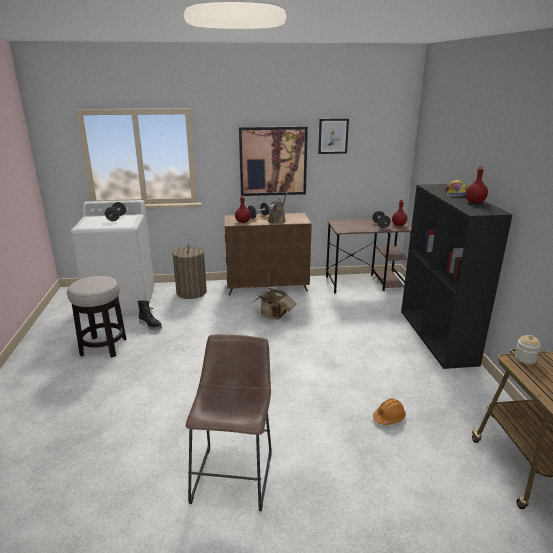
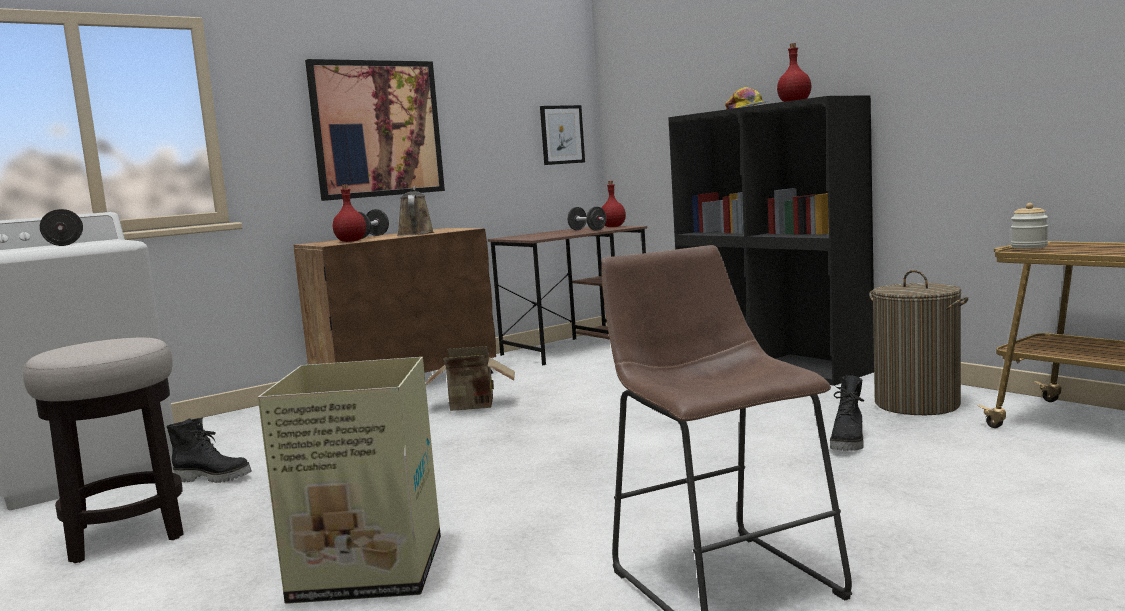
camera: 30 degrees left, 15 degrees down
laundry basket [172,244,207,299] -> laundry basket moved to [869,270,968,415]
picture [318,119,349,154] -> picture moved to [540,105,585,165]
orange hard hat [373,398,406,425] -> black boot [830,375,864,451]
none -> cardboard box [258,357,441,604]

